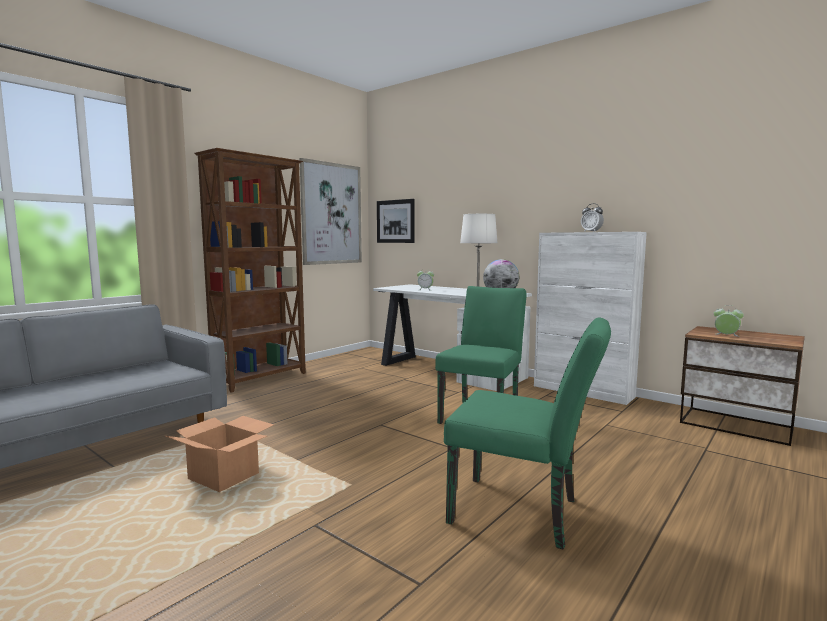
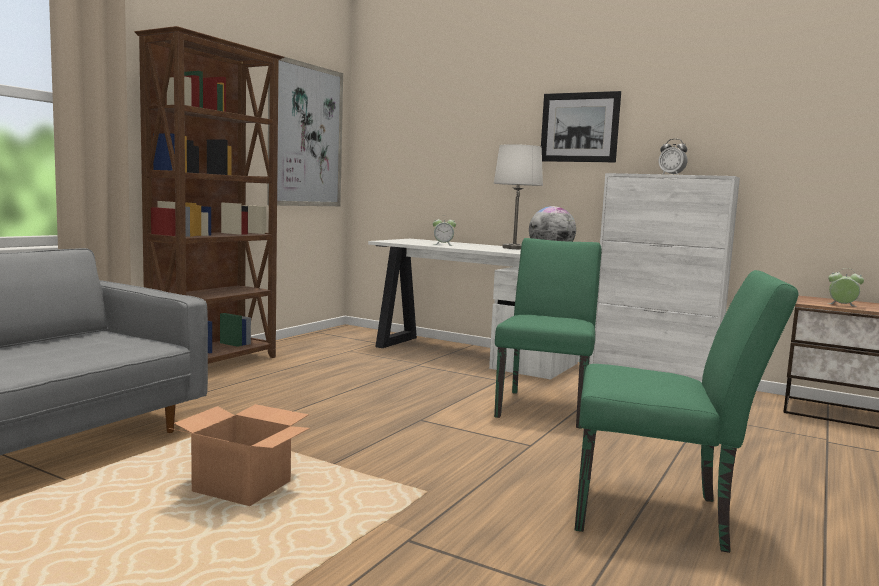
camera: 10 degrees left, 0 degrees up
picture [377,199,415,243] -> picture moved to [541,91,621,162]

